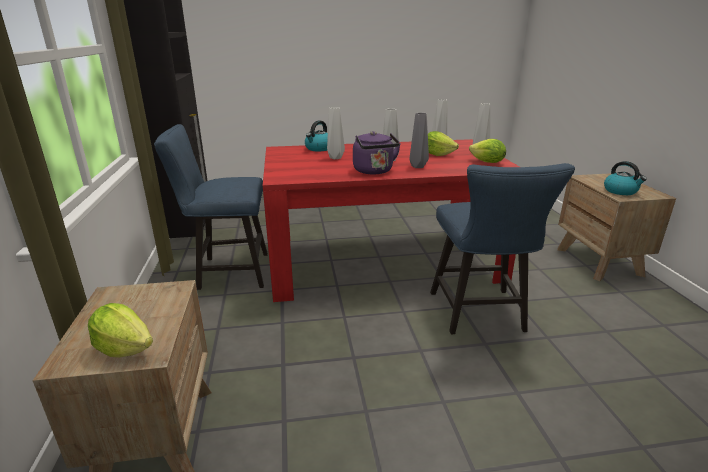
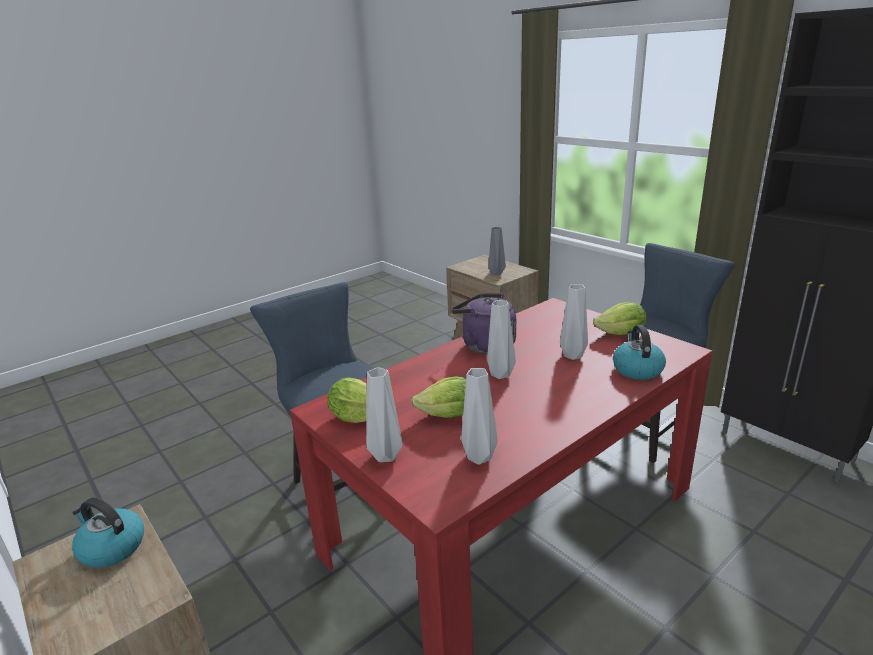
camera: 150 degrees right, 0 degrees up
lettuce [88,303,153,358] -> lettuce moved to [593,302,647,335]
grey vase [409,112,429,168] -> grey vase moved to [488,227,506,275]

